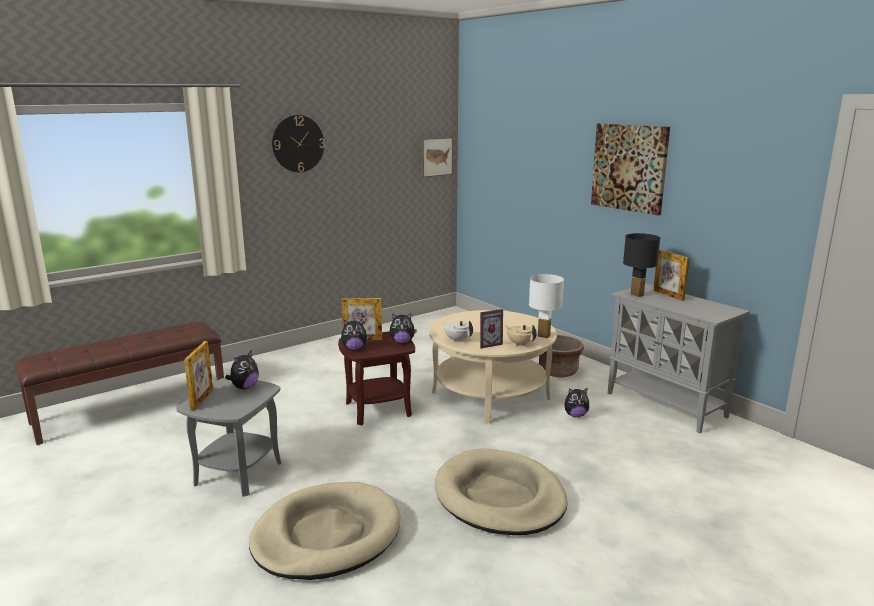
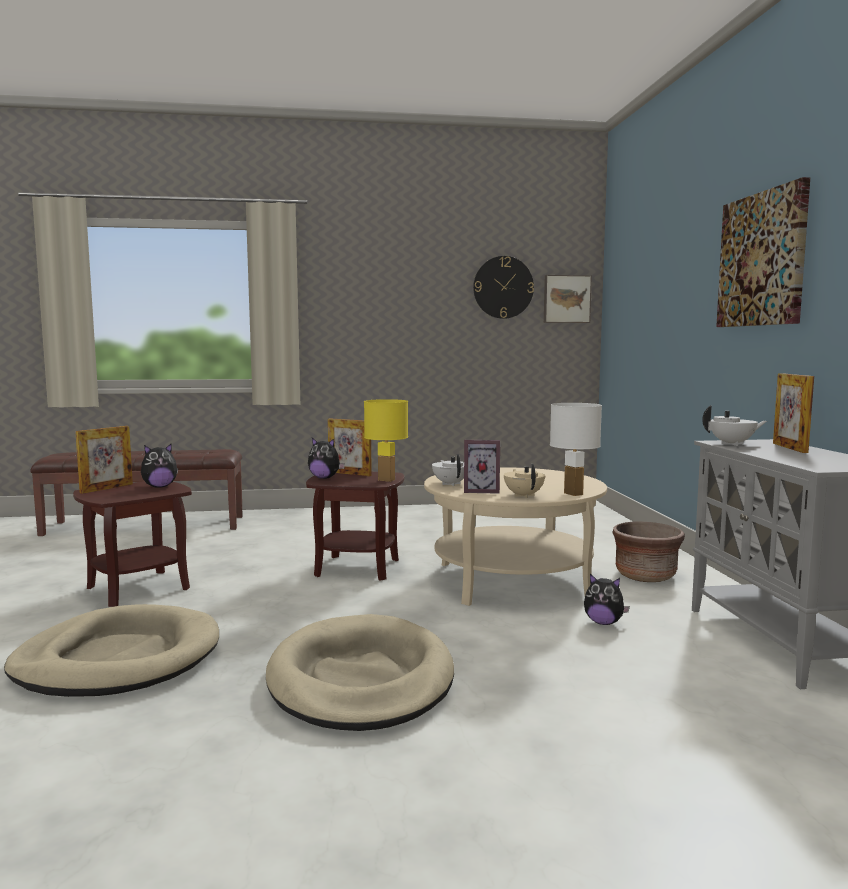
camera: 30 degrees right, 10 degrees down
grey side table [176,378,281,497] -> brown side table [73,481,192,607]
wall clock [272,115,325,172] -> wall clock moved to [473,256,534,319]
plush toy [390,313,417,344] -> yellow table lamp [364,399,408,482]
black table lamp [623,233,660,297] -> white teapot [702,405,767,446]

